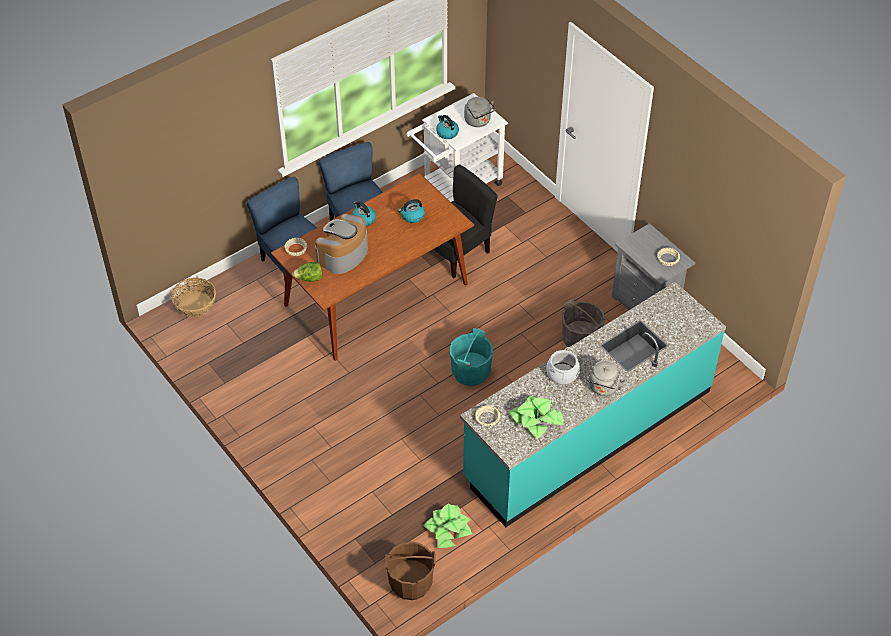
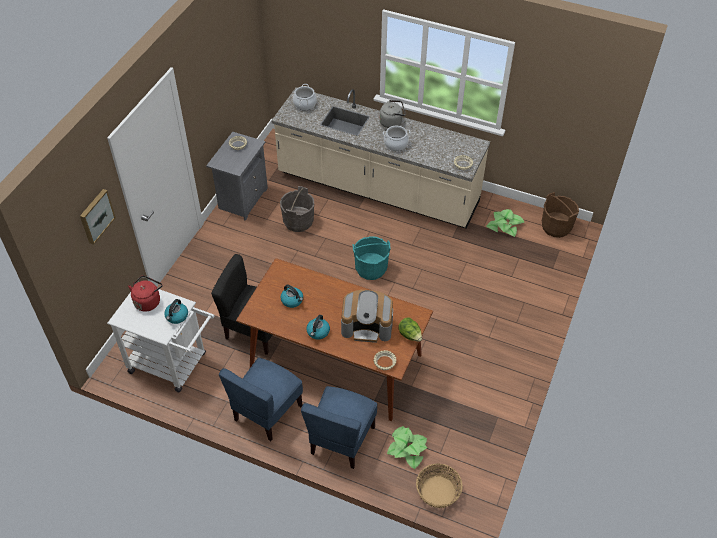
camera: 120 degrees left, 0 degrees up
turquoise counter [460,282,726,527] -> beige counter [271,87,490,229]
grey kettle [464,97,496,127] -> red kettle [128,275,163,311]
potted plant [509,396,564,439] -> potted plant moved to [387,426,427,469]
none -> picture [80,189,116,245]
none -> cooking pot [293,84,317,110]

